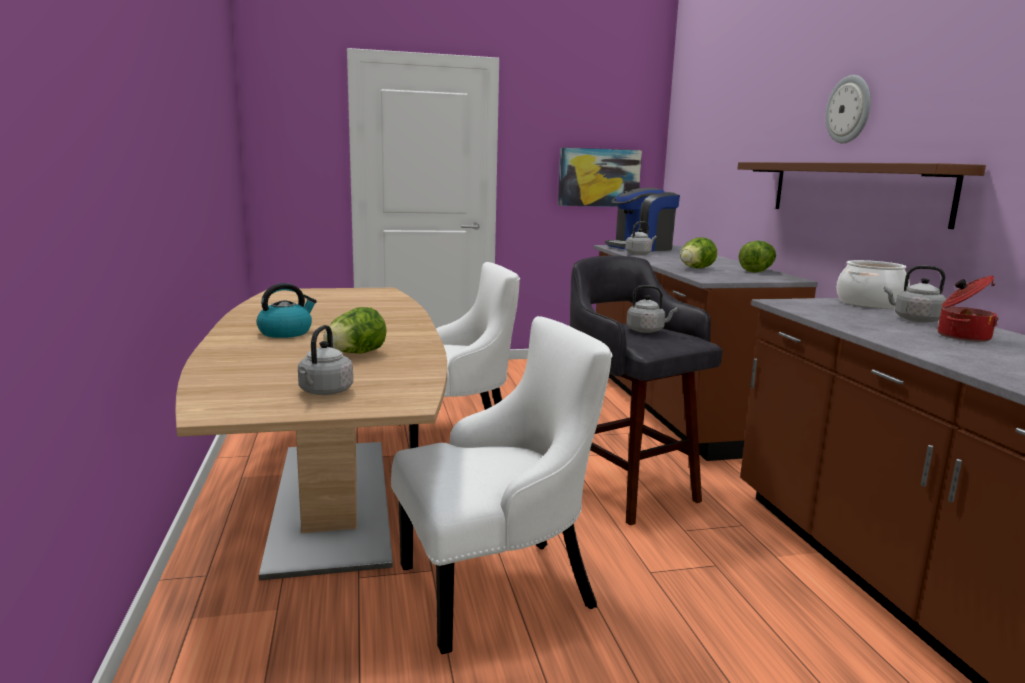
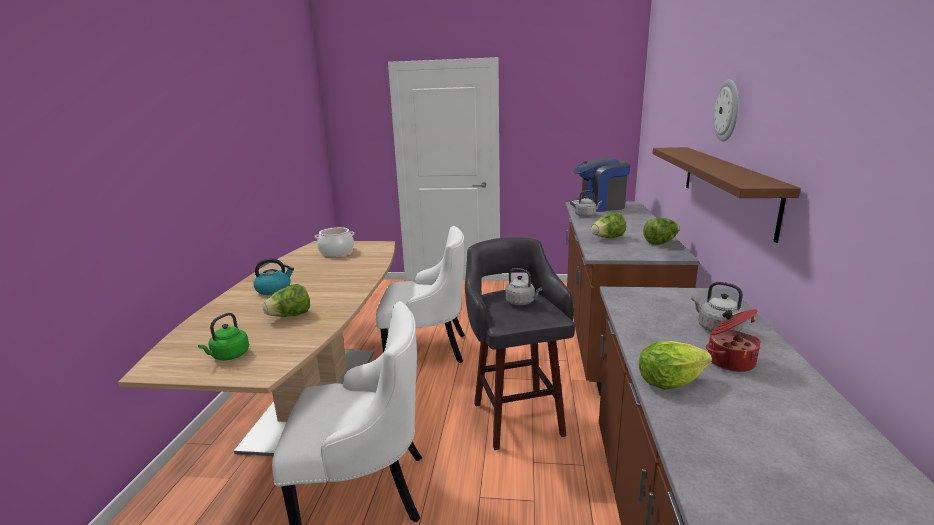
camera: 20 degrees right, 5 degrees up
grey kettle [298,325,353,395] -> green kettle [198,313,249,360]
picture [558,147,642,207] -> none
cooking pot [837,260,910,308] -> cooking pot moved to [314,227,354,257]
none -> lettuce [639,341,712,390]

